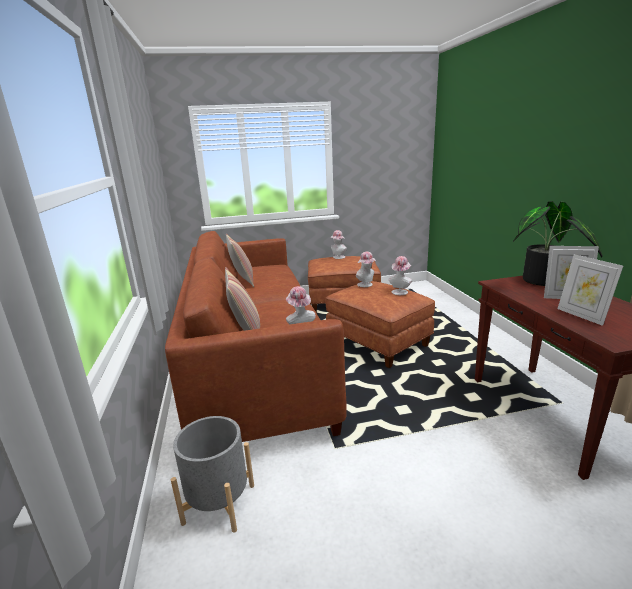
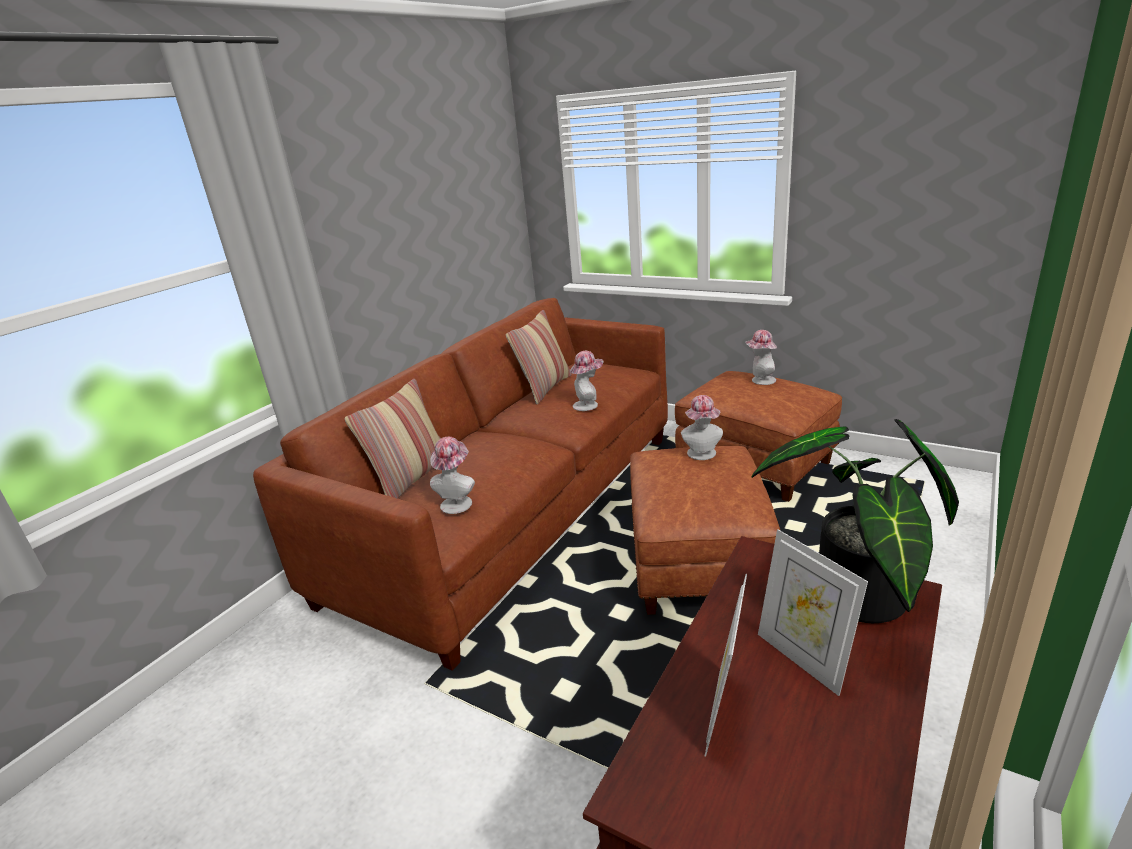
camera: 45 degrees right, 5 degrees up
grey planter [171,416,254,533] -> none
hat [389,256,412,295] -> hat moved to [570,351,604,411]

